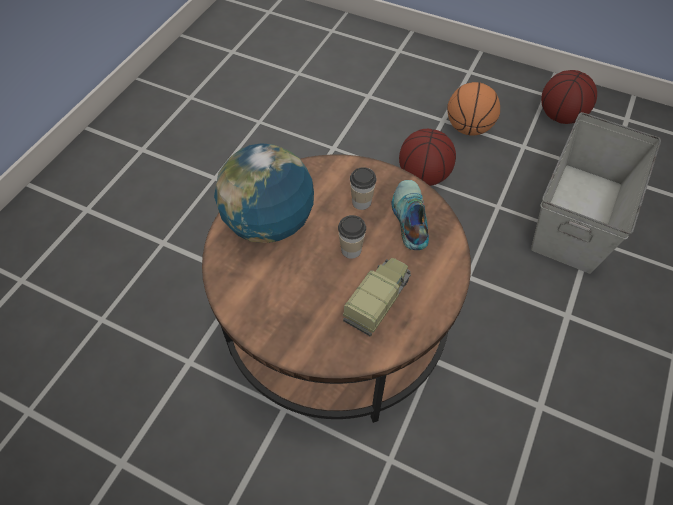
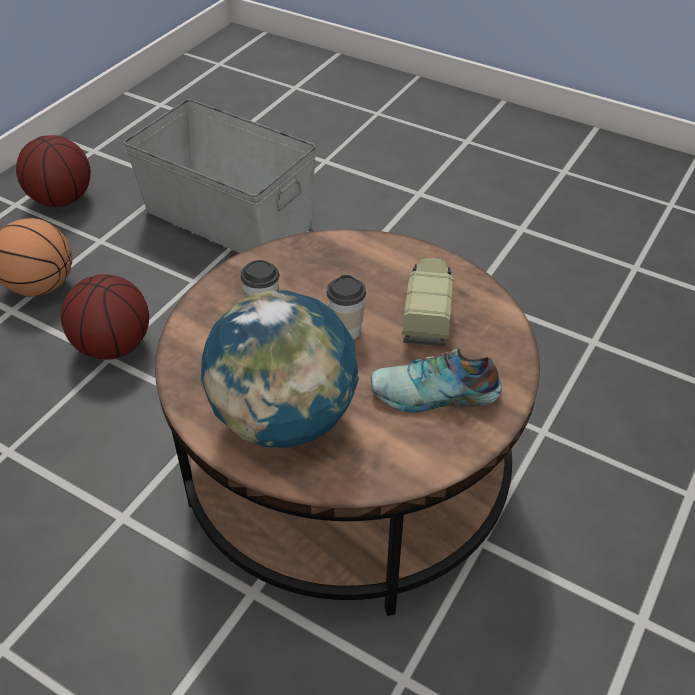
camera: 85 degrees left, 10 degrees down
toy truck [343,258,411,337] -> toy truck turned 60 degrees clockwise [402,258,453,347]
shoe [391,180,429,250] -> shoe moved to [371,348,502,413]

